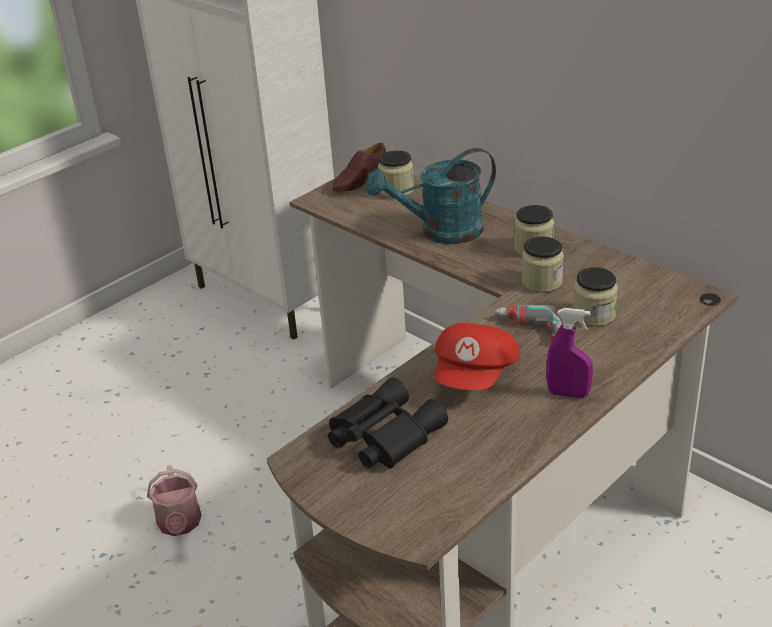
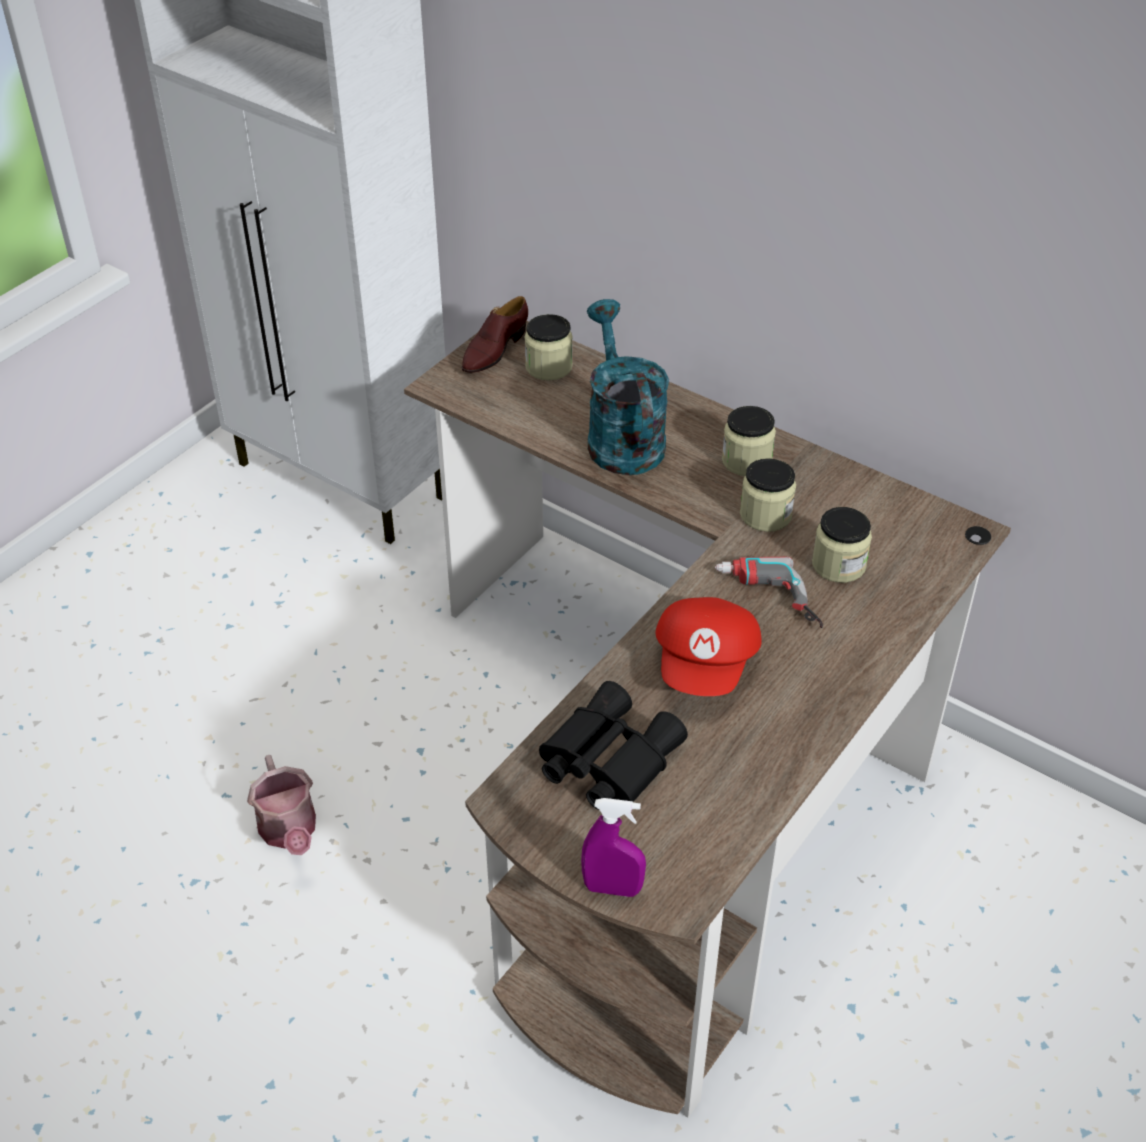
camera: 10 degrees left, 10 degrees up
turquoise watering can [366,148,496,244] -> turquoise watering can turned 105 degrees clockwise [587,299,669,475]
purple spray bottle [546,308,593,398] -> purple spray bottle moved to [581,798,646,897]

